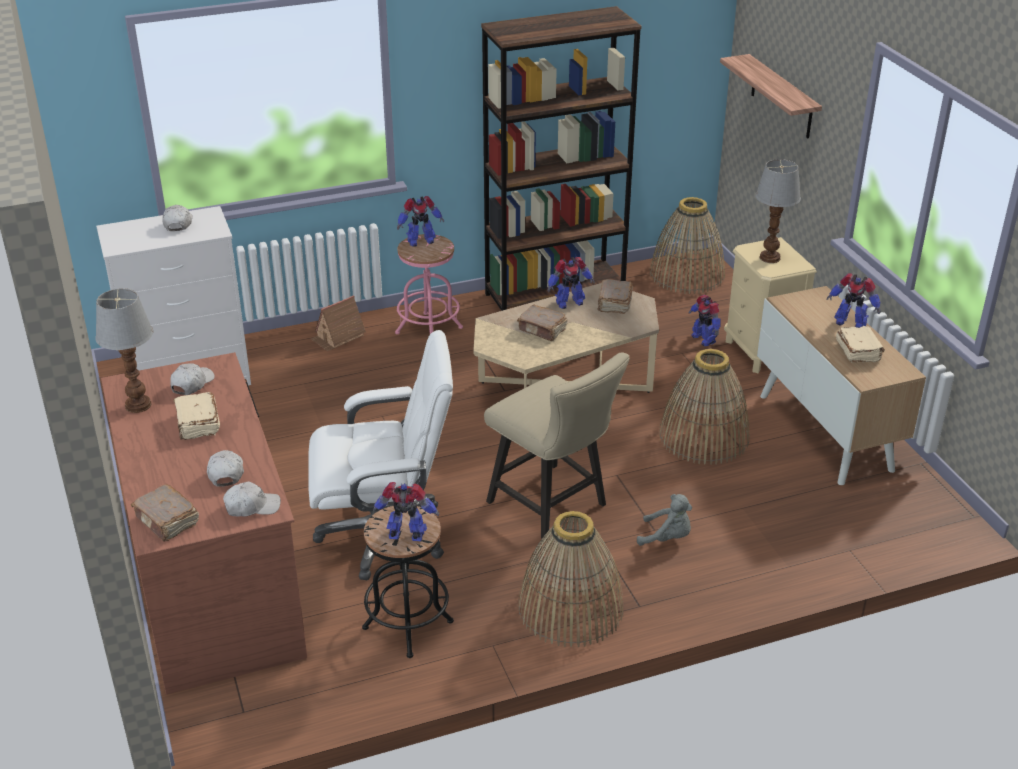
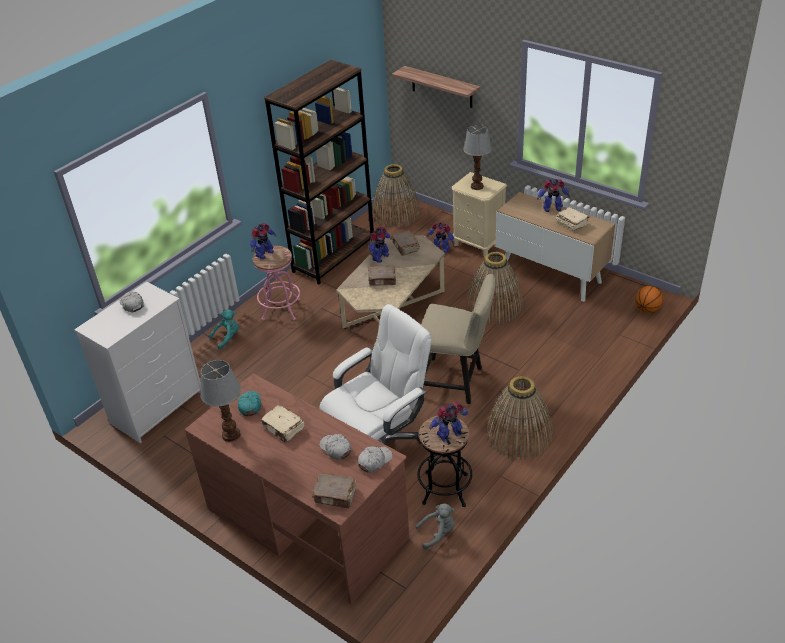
camera: 30 degrees left, 5 degrees up
white cap [170,364,215,395] -> turquoise cap [238,391,262,416]
toy house [311,295,366,351] -> turquoise plush toy [209,309,239,349]
grey plush toy [637,494,692,546] -> grey plush toy moved to [416,503,455,549]
none -> basketball [635,286,663,313]

